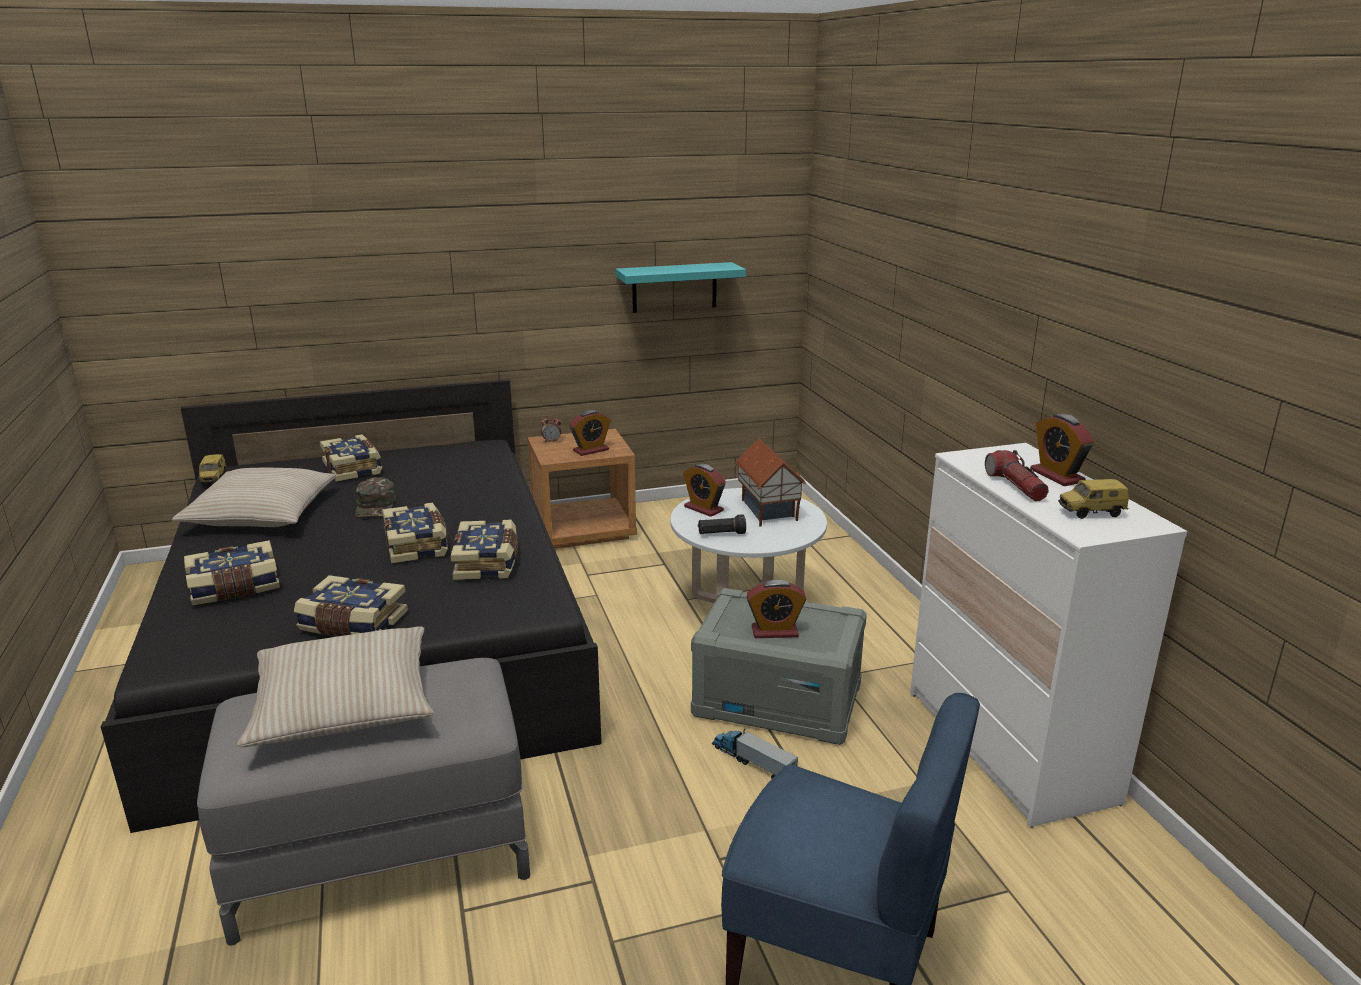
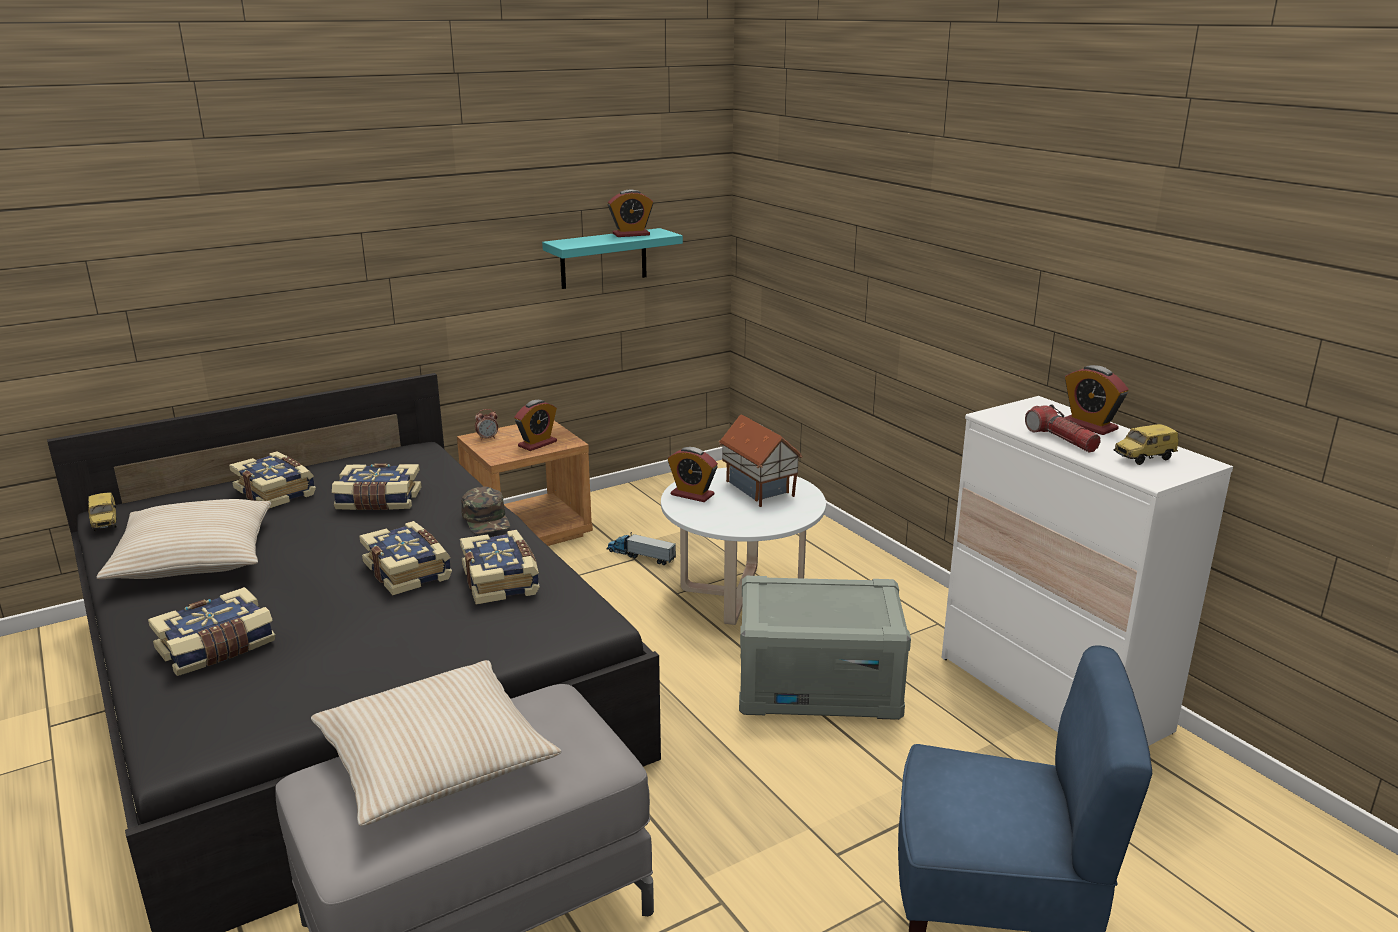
camera: 15 degrees left, 0 degrees up
book [294,575,408,637] -> book moved to [332,463,422,510]
green cap [355,477,396,517] -> green cap moved to [461,486,510,534]
black flashlight [698,514,746,534] -> none
toy truck [712,729,798,779] -> toy truck moved to [606,532,676,565]
alarm clock [747,580,806,638] -> alarm clock moved to [608,189,653,237]

